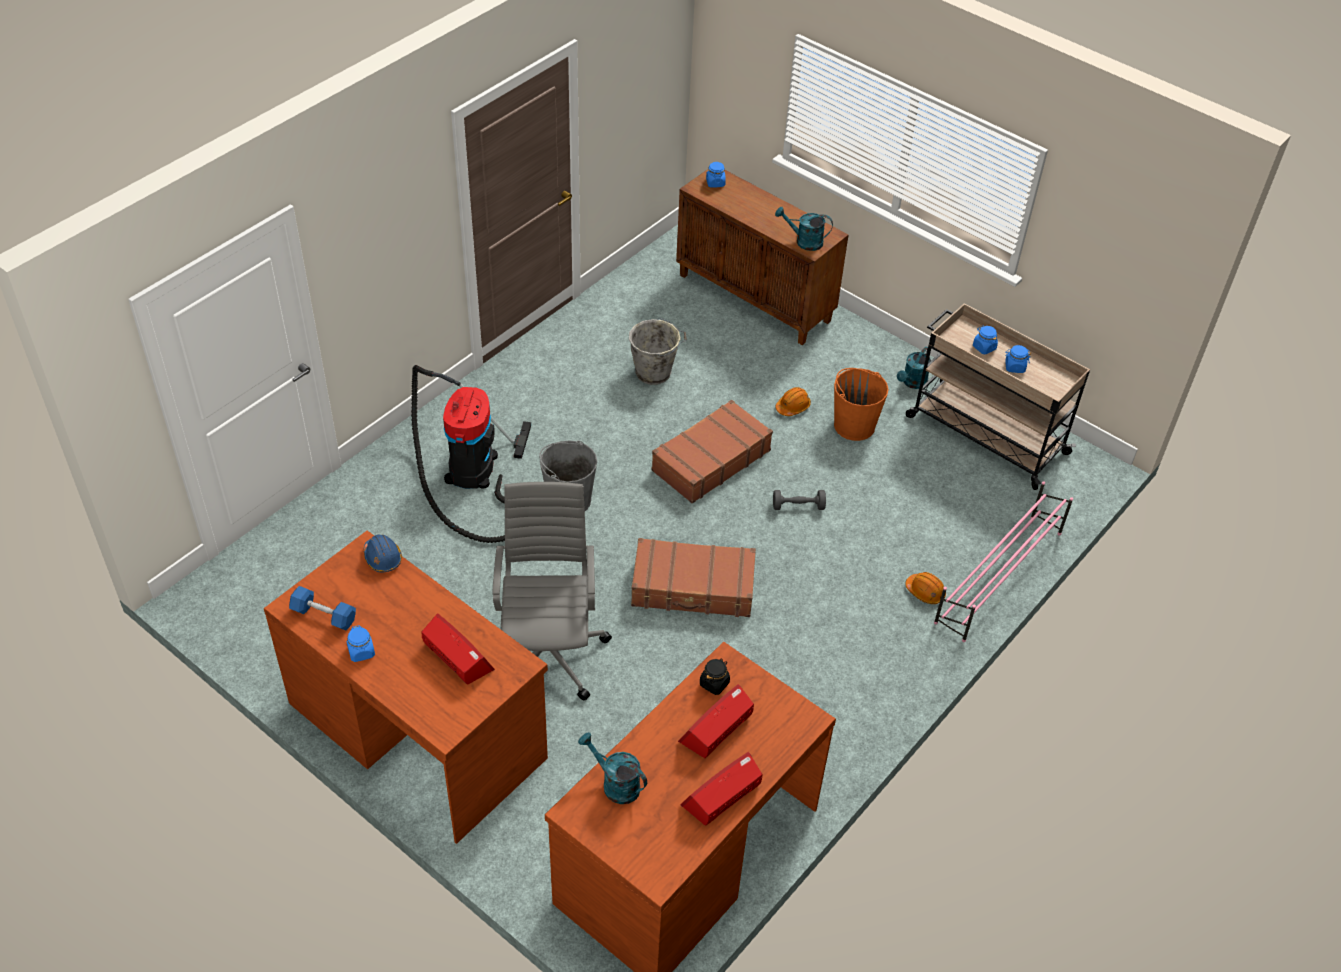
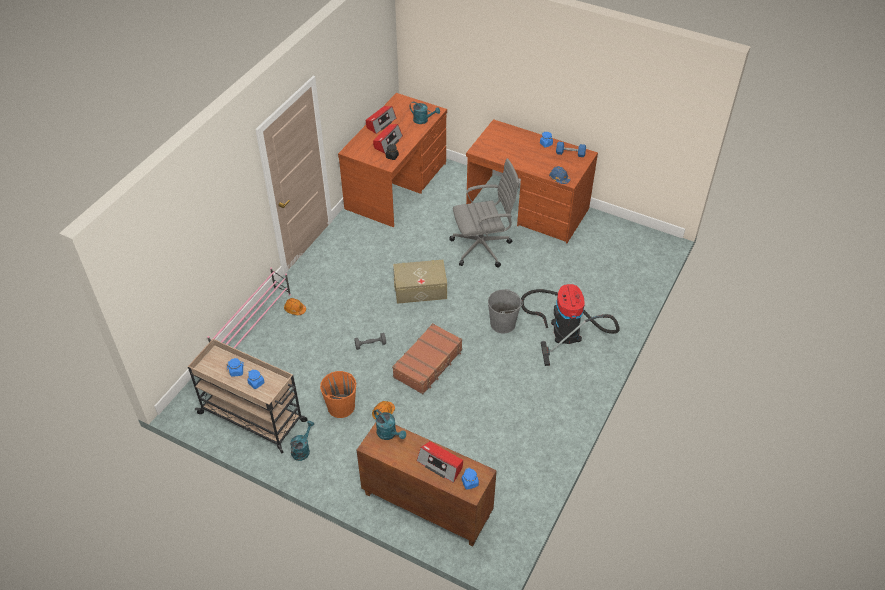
camera: 170 degrees right, 0 degrees up
radio [422,613,495,685] -> radio moved to [417,441,463,483]
grey office chair [492,482,612,701] -> grey office chair turned 90 degrees counterclockwise [449,158,520,268]
grey bucket [629,318,687,385] -> none
brown suitcase [631,538,756,617] -> beige storage box [393,260,447,304]
turquoise watering can [775,207,833,251] -> turquoise watering can turned 45 degrees clockwise [374,409,406,440]

